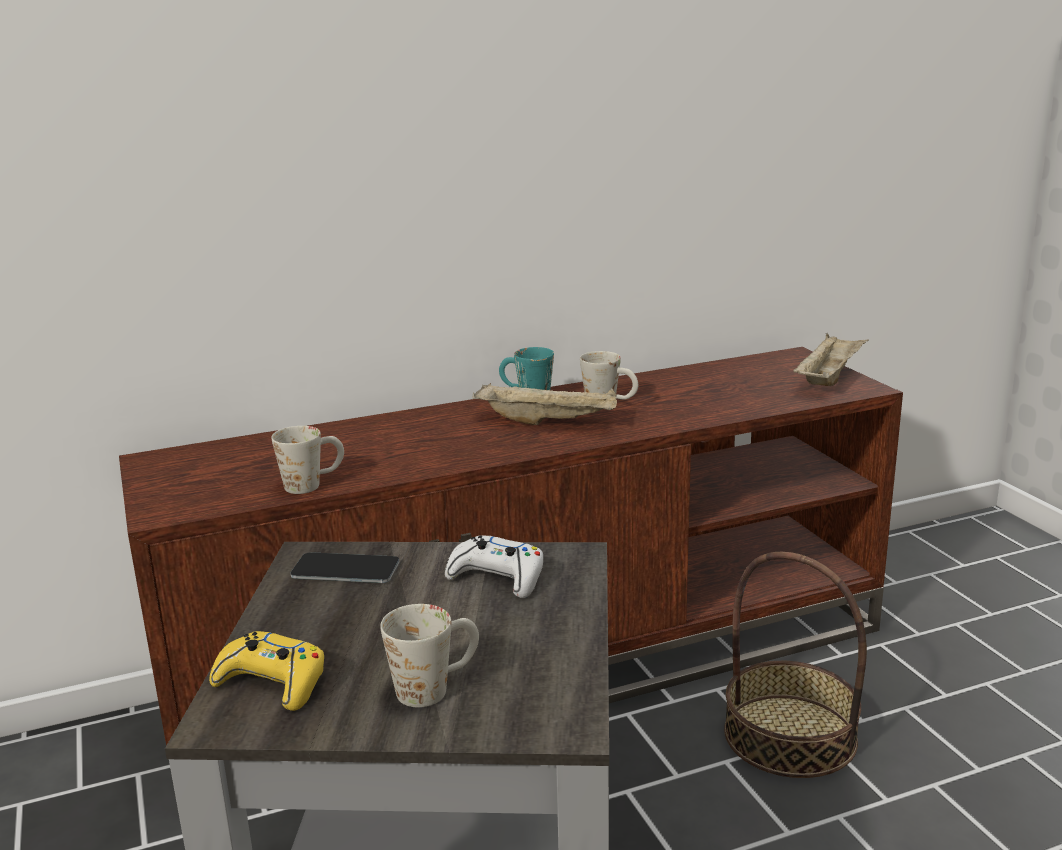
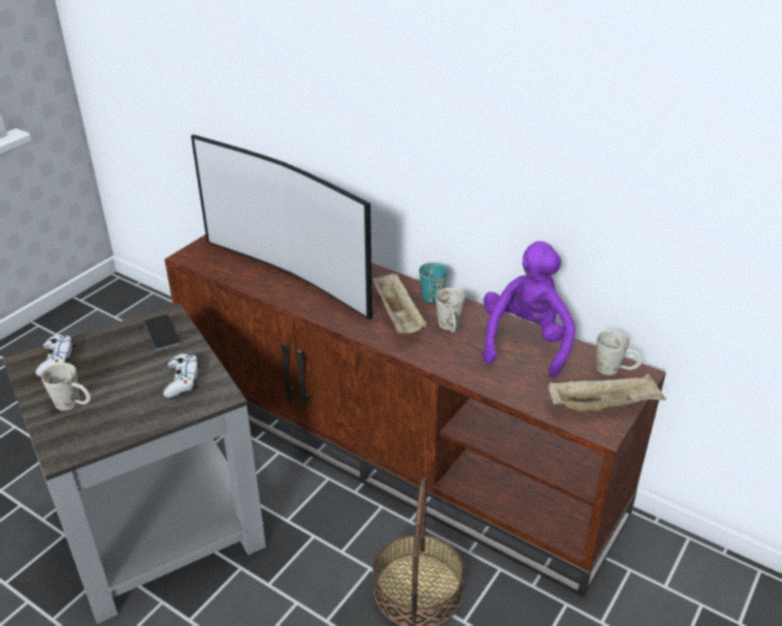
camera: 55 degrees right, 15 degrees up
yellow game controller [209,631,324,711] -> white game controller [36,335,75,377]
white mug [271,426,344,494] -> white mug moved to [596,330,642,375]
none -> television [191,134,372,320]
none -> purple plush toy [483,241,575,378]

